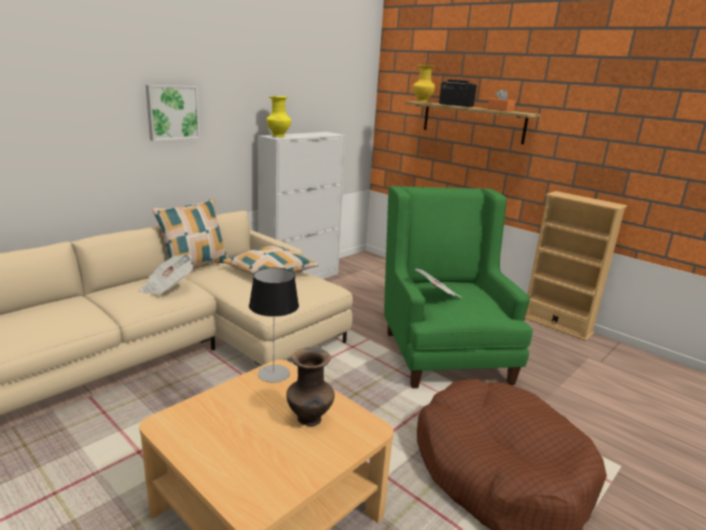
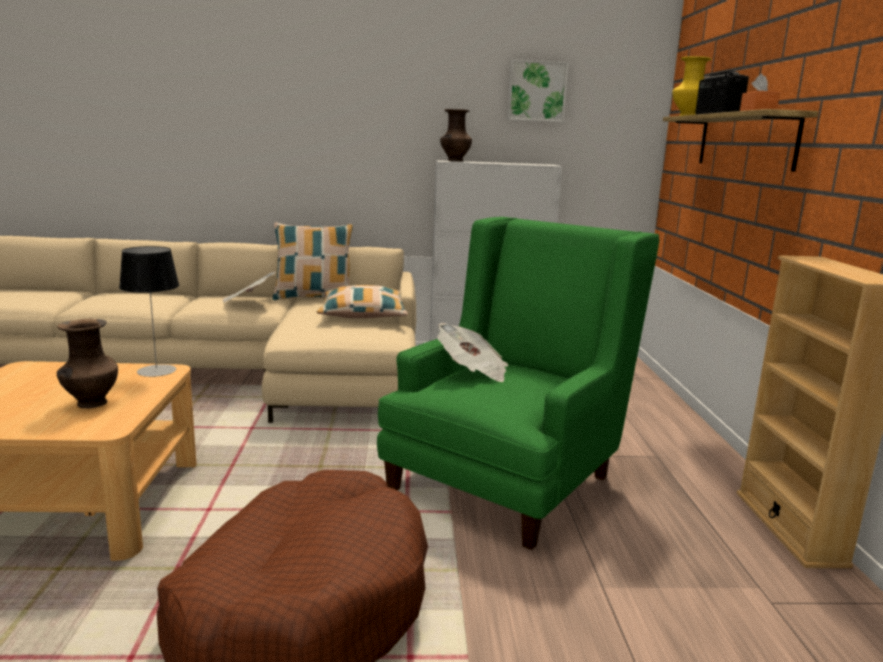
camera: 45 degrees right, 5 degrees down
picture [146,85,200,141] -> picture moved to [507,59,569,122]
yellow vase [266,96,291,137] -> brown vase [440,109,472,162]

